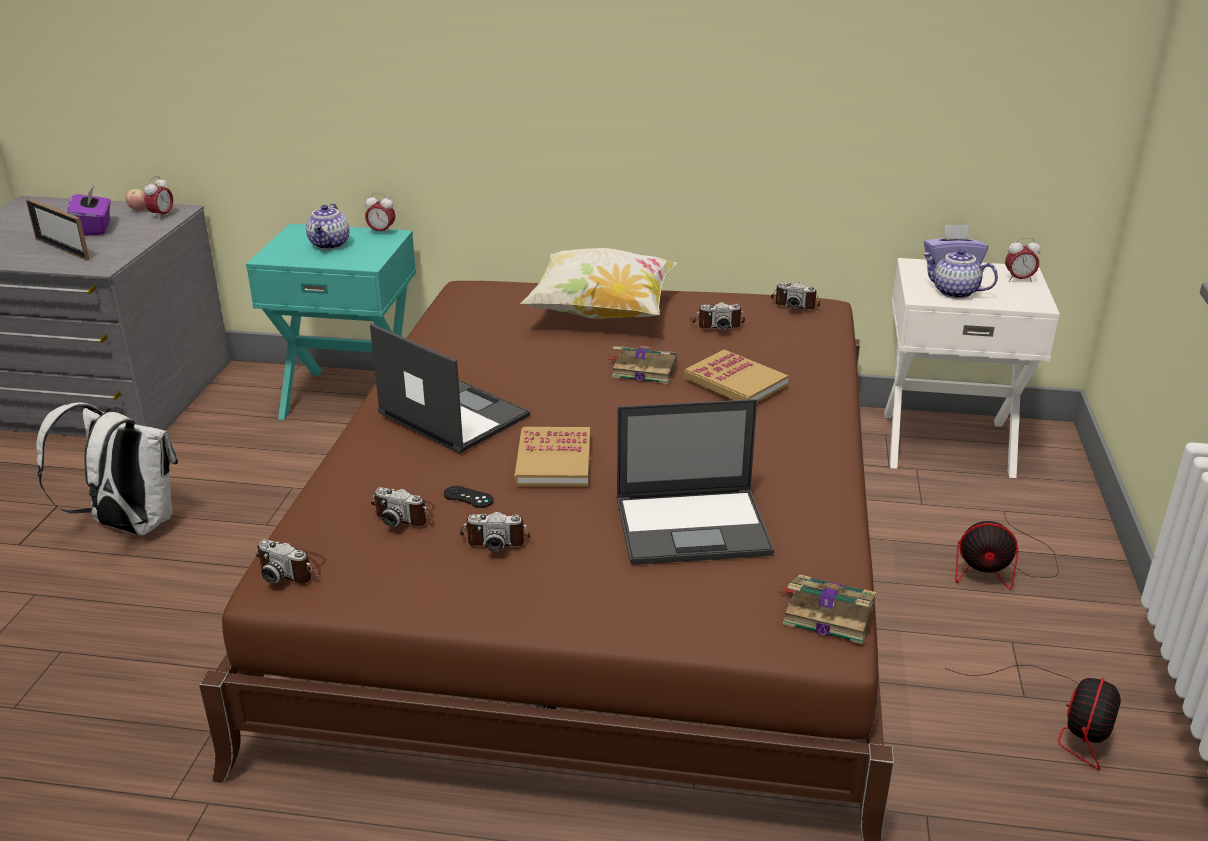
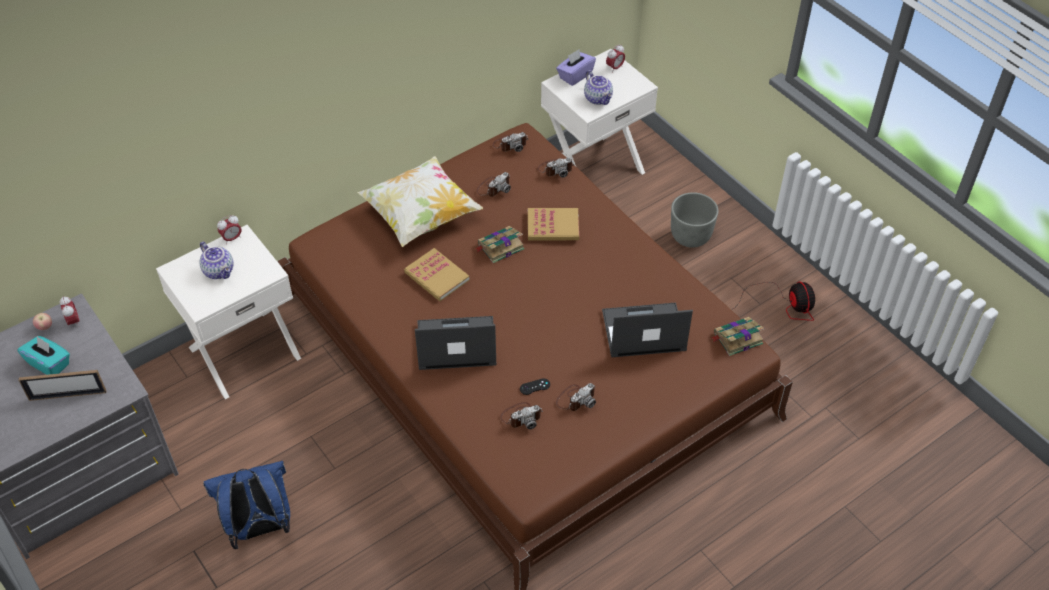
camera: 45 degrees left, 20 degrees up
white backpack [37,402,178,535] -> blue backpack [203,461,290,549]
purple tissue box [67,186,110,236] -> turquoise tissue box [18,336,70,375]
turquoise nightstand [246,224,416,420] -> white nightstand [156,225,301,399]
camera [256,539,326,584] -> camera moved to [538,158,574,177]
book [514,427,590,486] -> book moved to [404,248,469,301]
laptop [617,399,774,565] -> laptop turned 135 degrees counterclockwise [602,303,693,357]
teapot [922,249,998,299] -> teapot turned 105 degrees counterclockwise [584,70,613,105]
fan [956,511,1059,590] -> grey planter [671,192,718,248]

